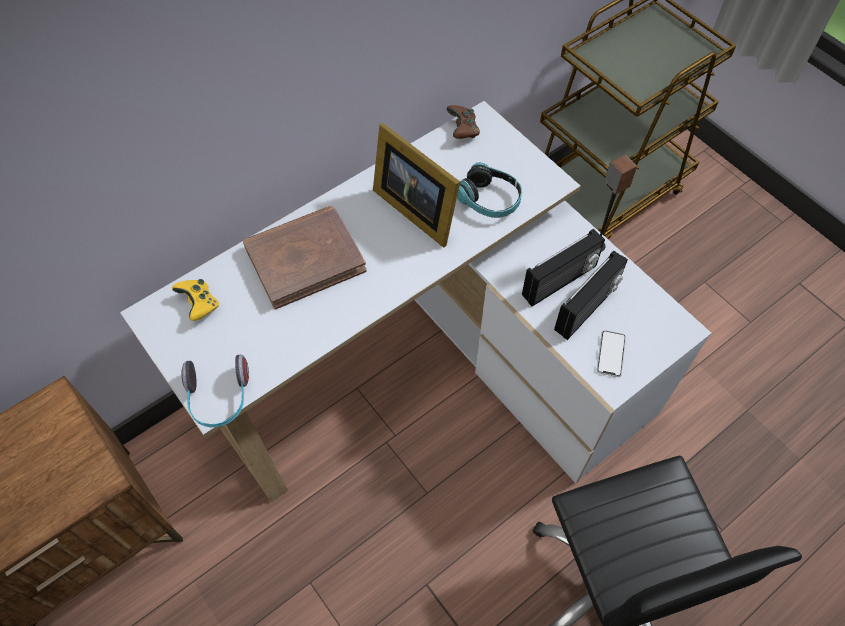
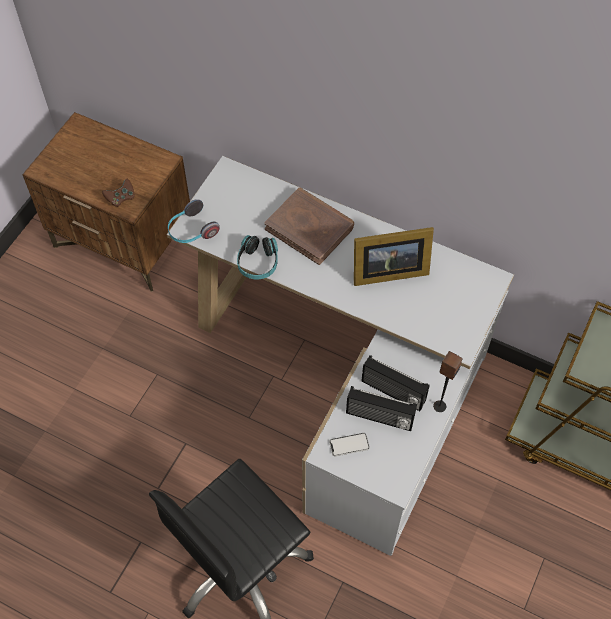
camera: 65 degrees right, 0 degrees up
yellow game controller [172,279,219,321] -> none
picture frame [373,123,460,247] -> picture frame turned 120 degrees counterclockwise [354,227,434,286]
brown game controller [447,105,480,139] -> brown game controller moved to [102,179,135,207]
headphones [457,163,522,218] -> headphones moved to [237,235,278,279]

